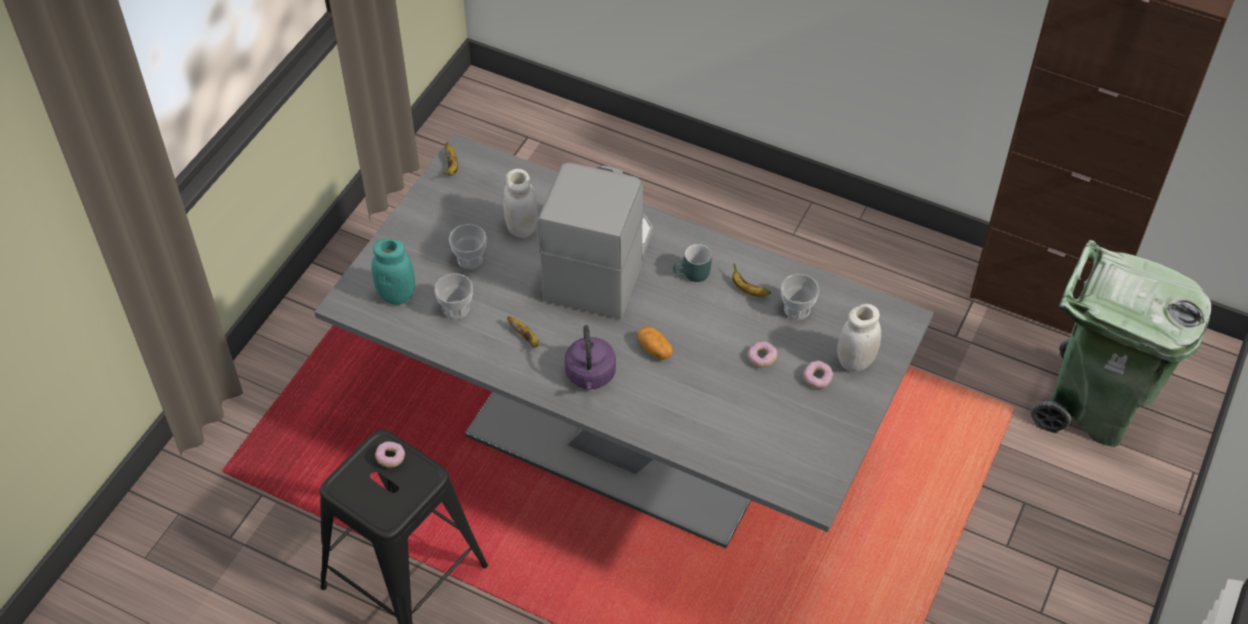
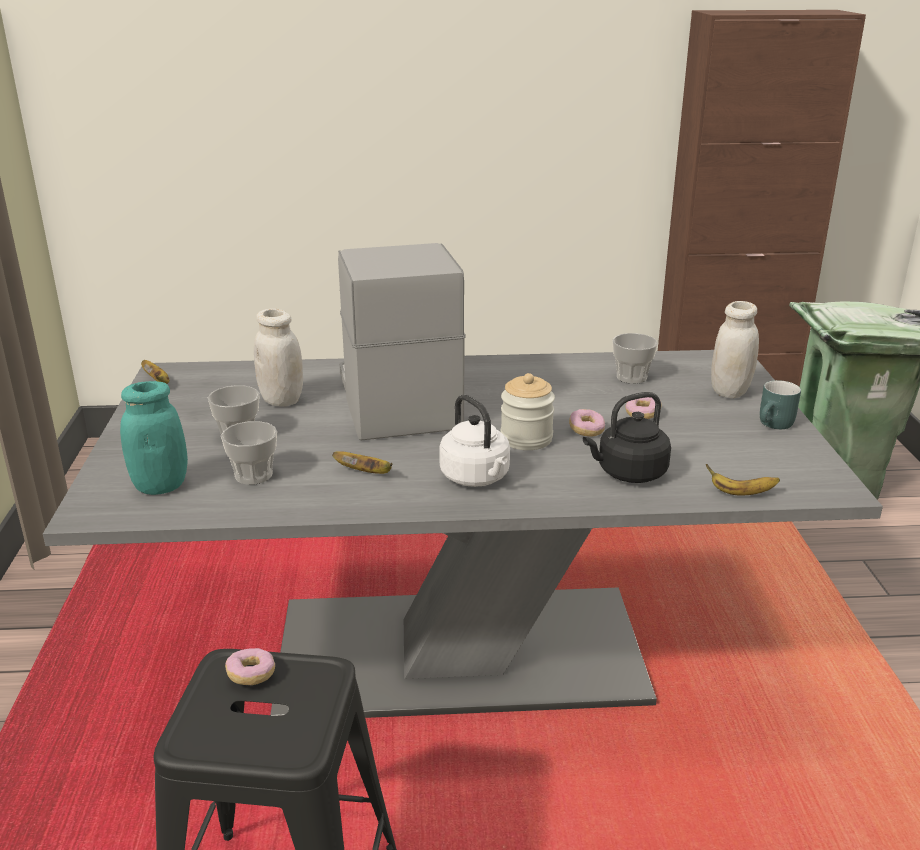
camera: 30 degrees left, 25 degrees down
purple kettle [565,325,616,390] -> white kettle [439,394,510,487]
potato [638,327,673,360] -> jar [500,373,555,450]
turquoise mug [673,244,712,282] -> turquoise mug moved to [760,380,801,429]
banana [732,263,771,297] -> banana moved to [706,464,780,496]
donut [803,361,833,389] -> donut moved to [569,409,605,437]
none -> black kettle [583,392,671,483]

